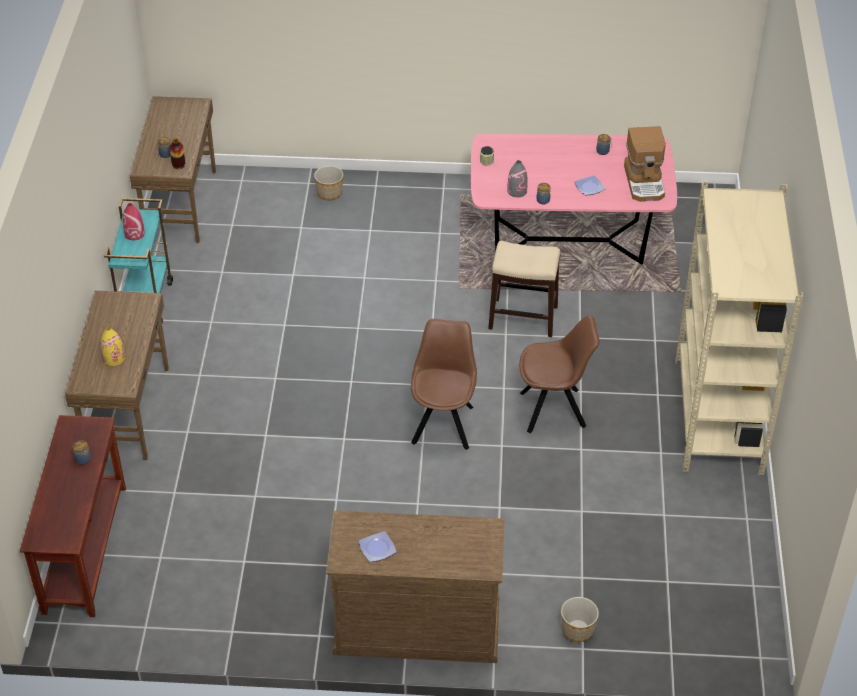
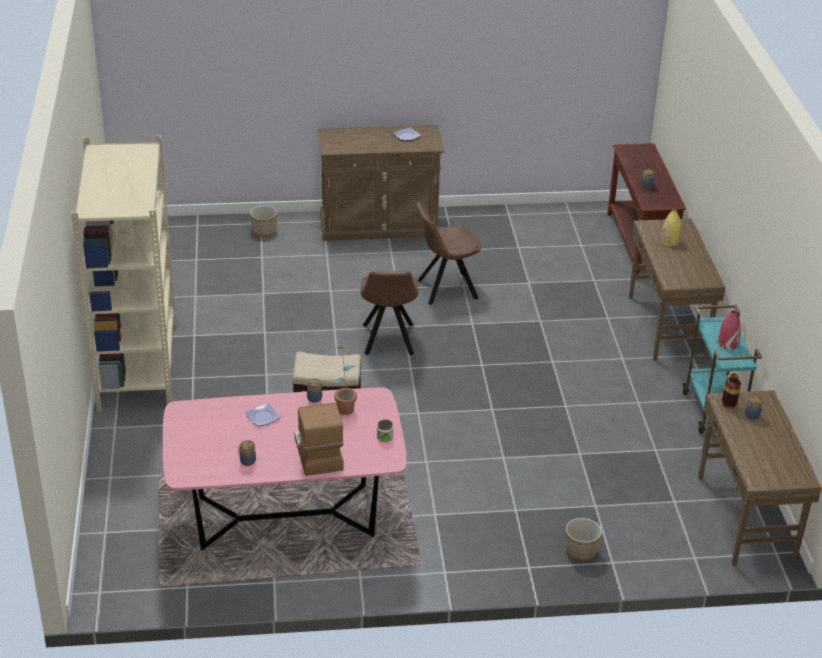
camera: 170 degrees right, 10 degrees down
grey vase [507,160,528,197] -> potted plant [332,346,357,415]
brown chair [519,315,600,433] -> brown chair moved to [416,202,481,305]
coffee machine [624,126,666,202] -> coffee machine moved to [295,403,344,476]

